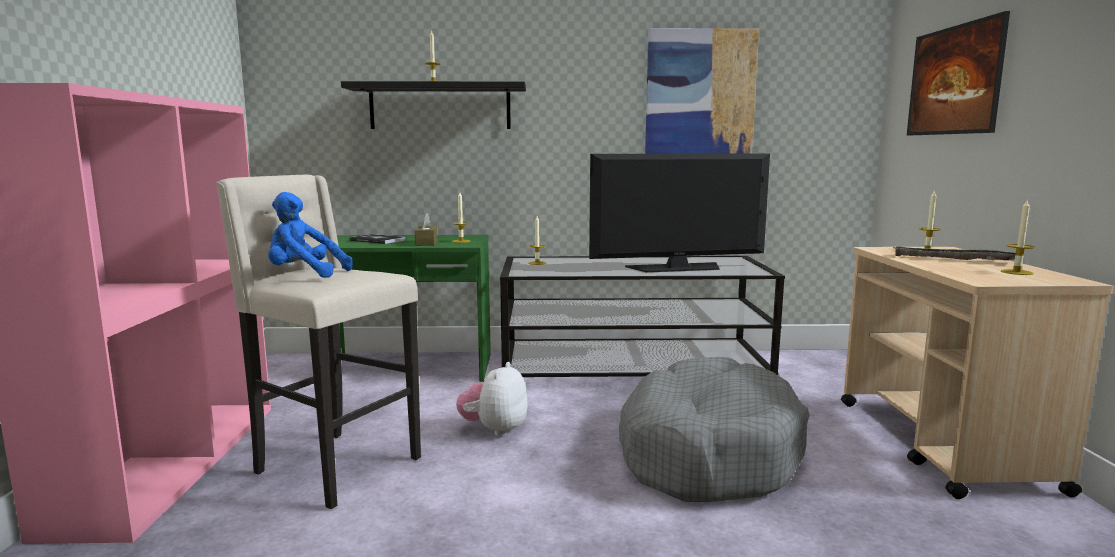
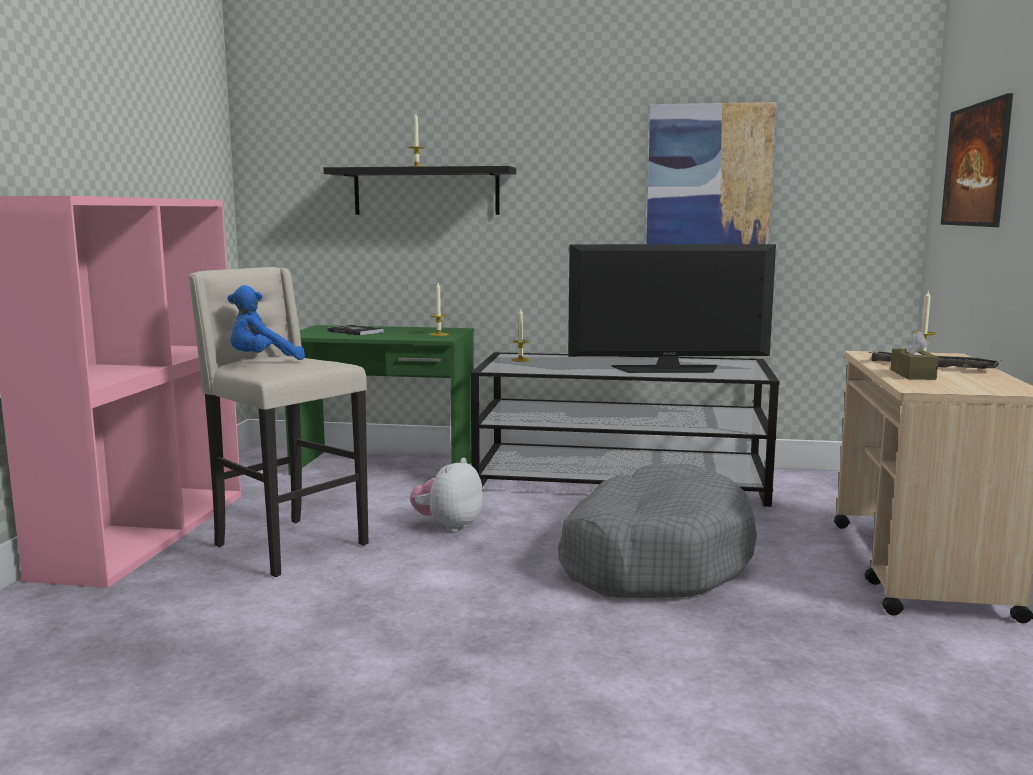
camera: 10 degrees right, 0 degrees up
blue plush toy [268,192,353,278] -> blue plush toy turned 45 degrees counterclockwise [228,285,305,360]
brown tissue box [414,214,437,246] -> brown tissue box moved to [891,331,939,380]
candle [1001,200,1035,275] -> none

